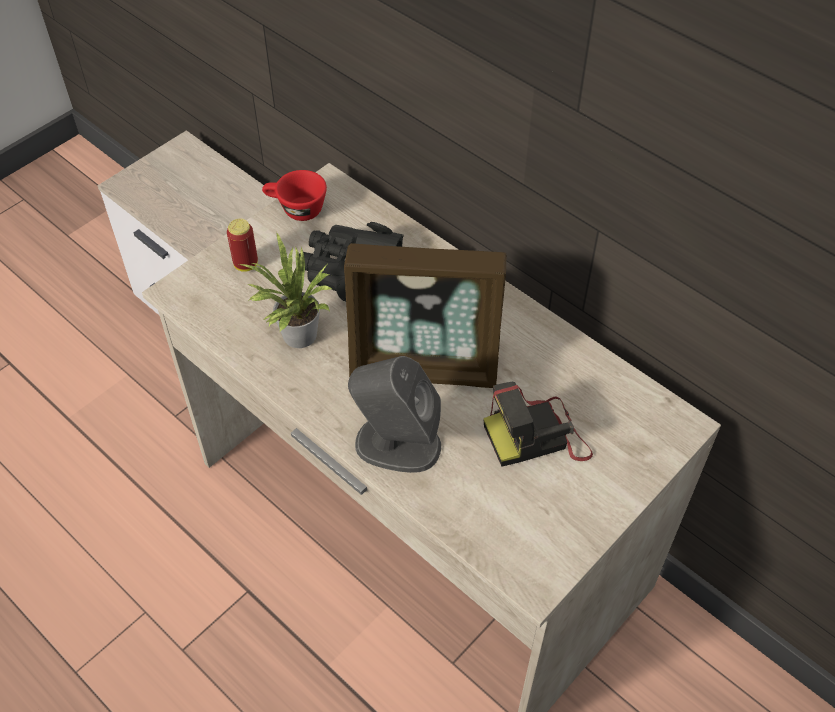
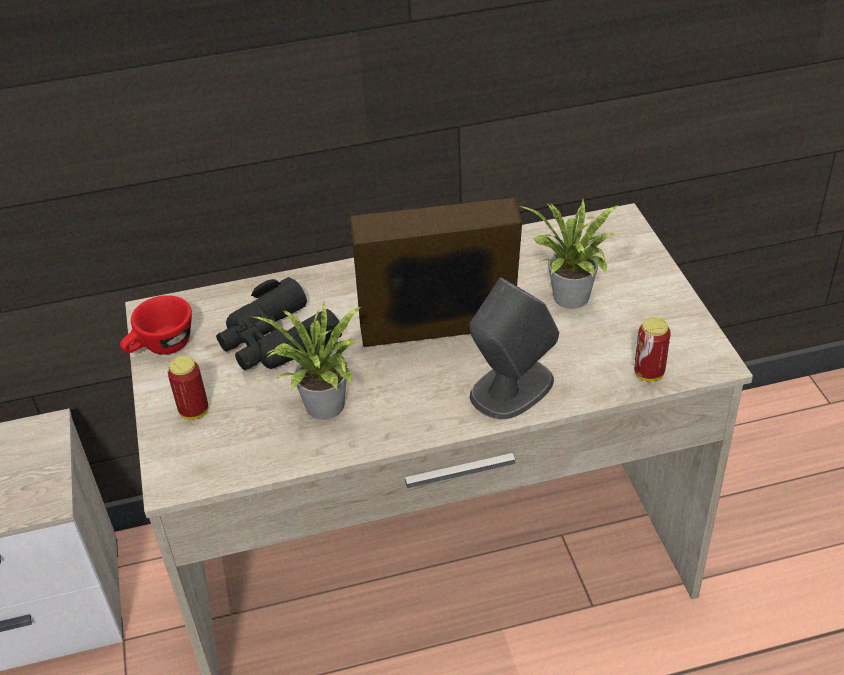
camera: 55 degrees left, 10 degrees down
picture frame [344,243,506,388] -> picture frame turned 135 degrees counterclockwise [349,198,522,347]
camera [483,382,593,467] -> potted plant [519,199,619,309]
none -> can [634,317,671,382]

